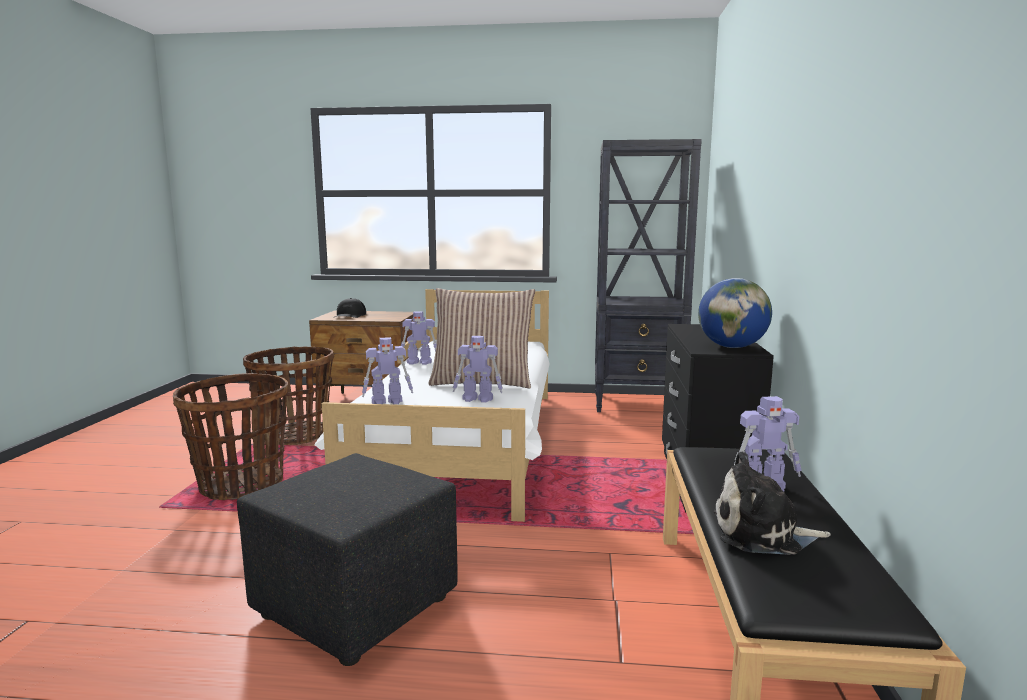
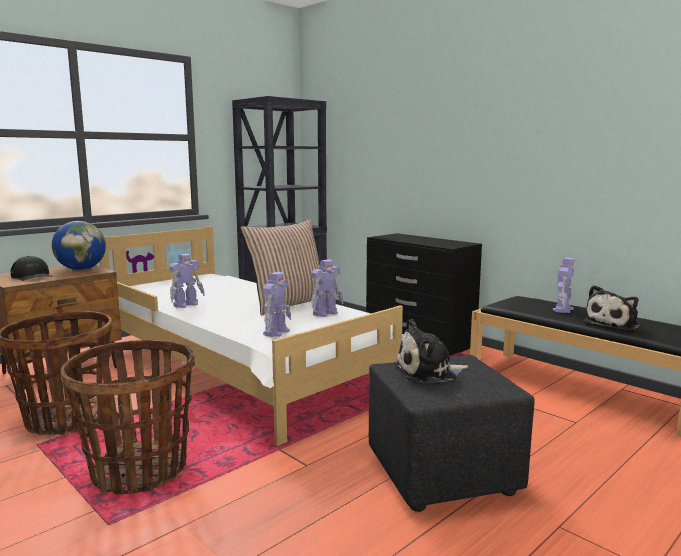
camera: 50 degrees left, 0 degrees up
globe [698,278,772,348] -> globe moved to [52,221,106,270]
none -> plush toy [395,319,469,383]

